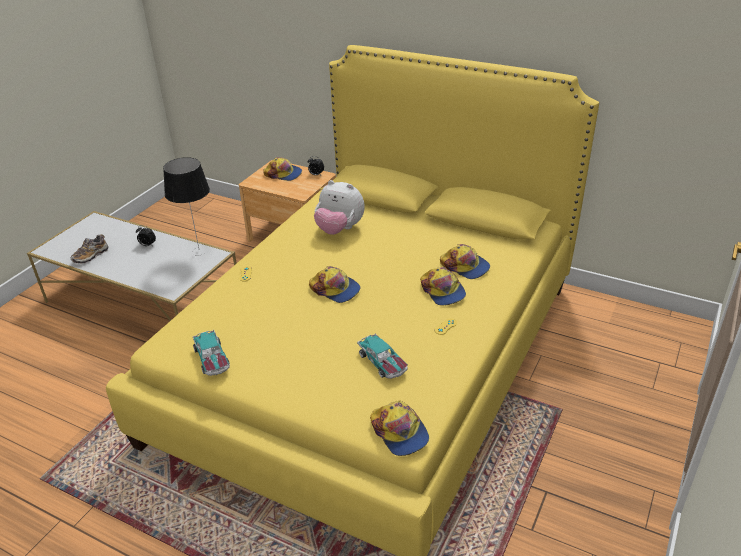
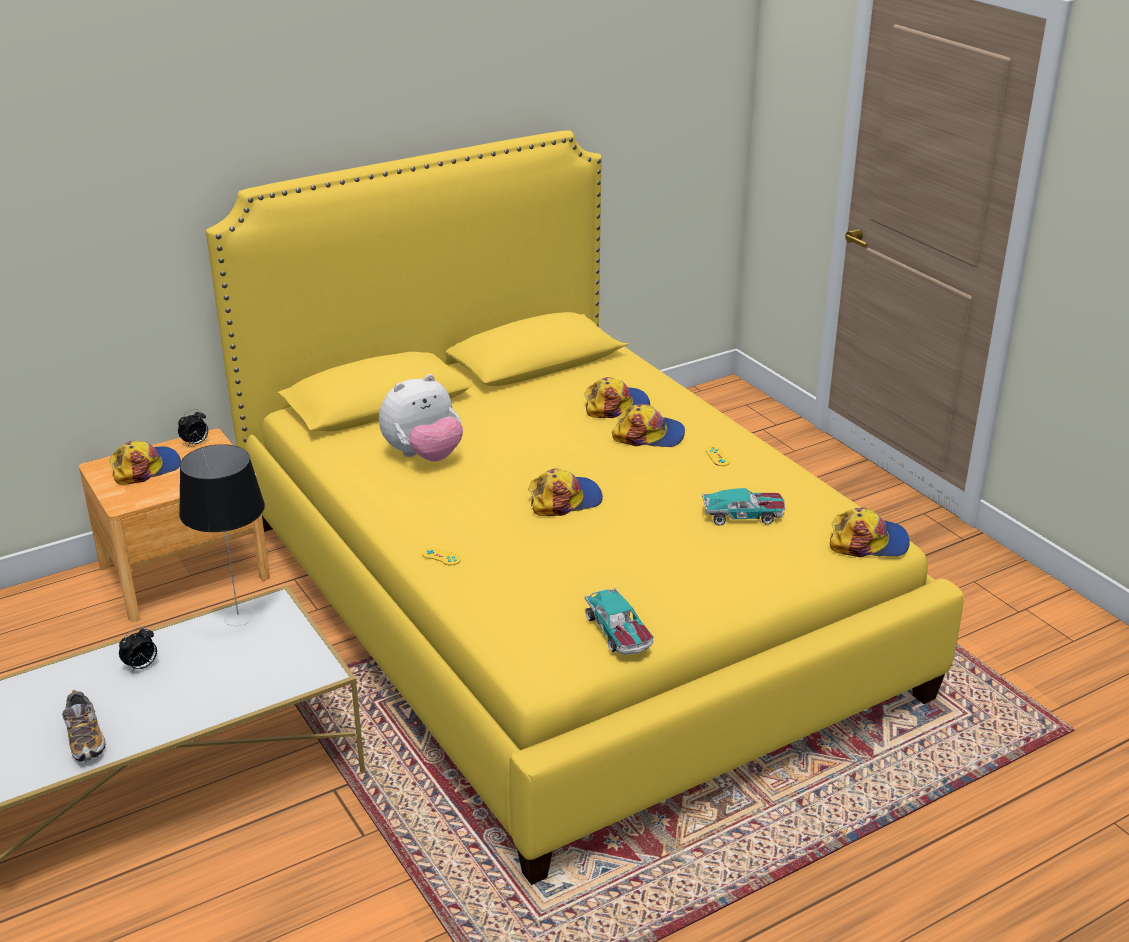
camera: 60 degrees left, 5 degrees down
toy car [193,330,230,376] -> toy car turned 60 degrees clockwise [585,588,654,655]

